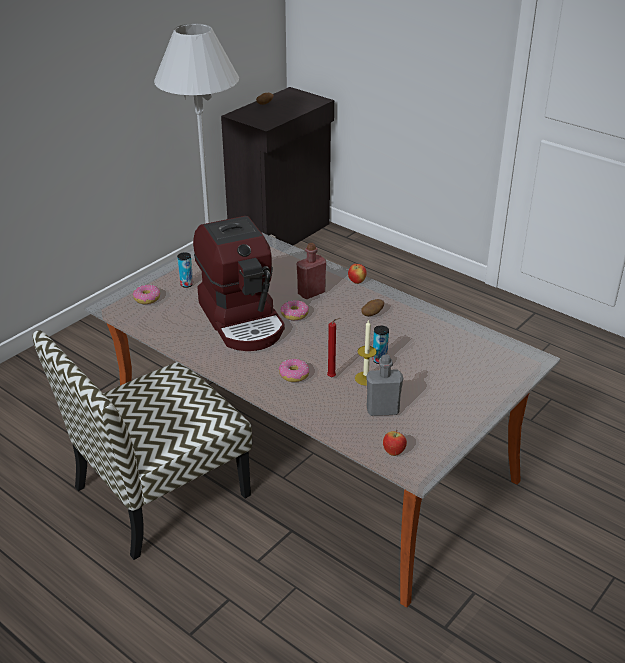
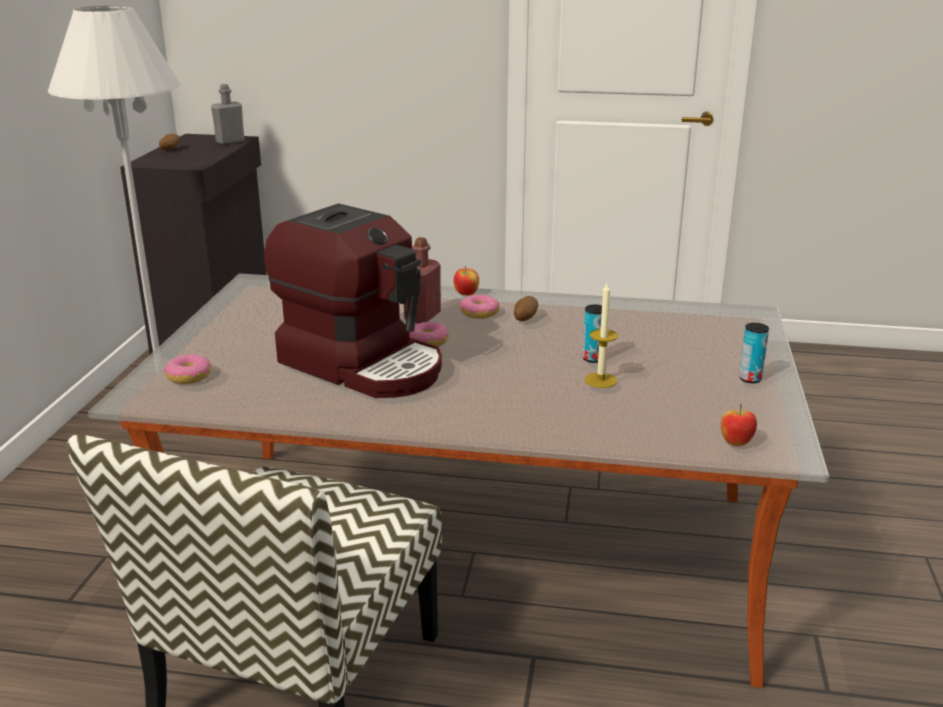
camera: 30 degrees left, 10 degrees down
can [177,252,193,288] -> can moved to [739,323,769,383]
donut [278,359,309,382] -> donut moved to [460,294,499,319]
red candle [327,318,340,377] -> none
grey bottle [366,355,403,416] -> grey bottle moved to [211,84,245,145]

